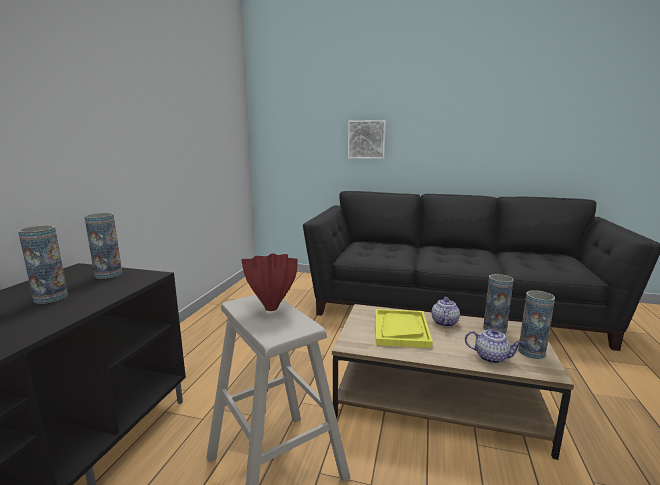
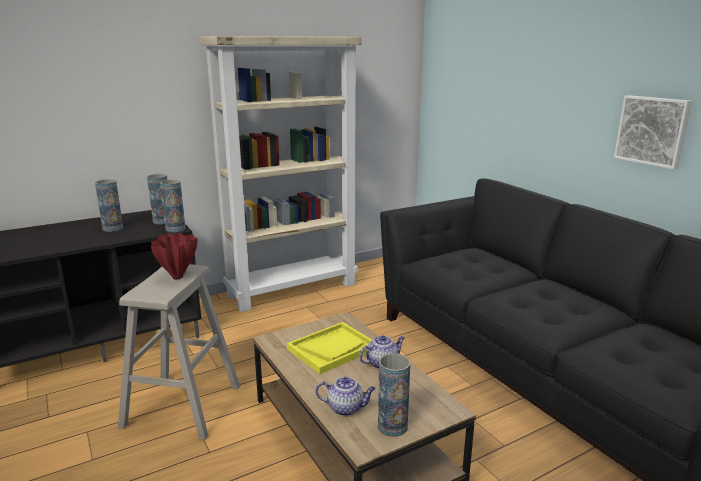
camera: 45 degrees right, 5 degrees up
picture [348,120,386,159] -> picture moved to [614,95,692,169]
teapot [465,329,524,363] -> teapot turned 60 degrees counterclockwise [316,377,376,416]
vase [483,274,513,334] -> vase moved to [160,180,186,232]
none -> beige bookcase [199,36,362,312]

